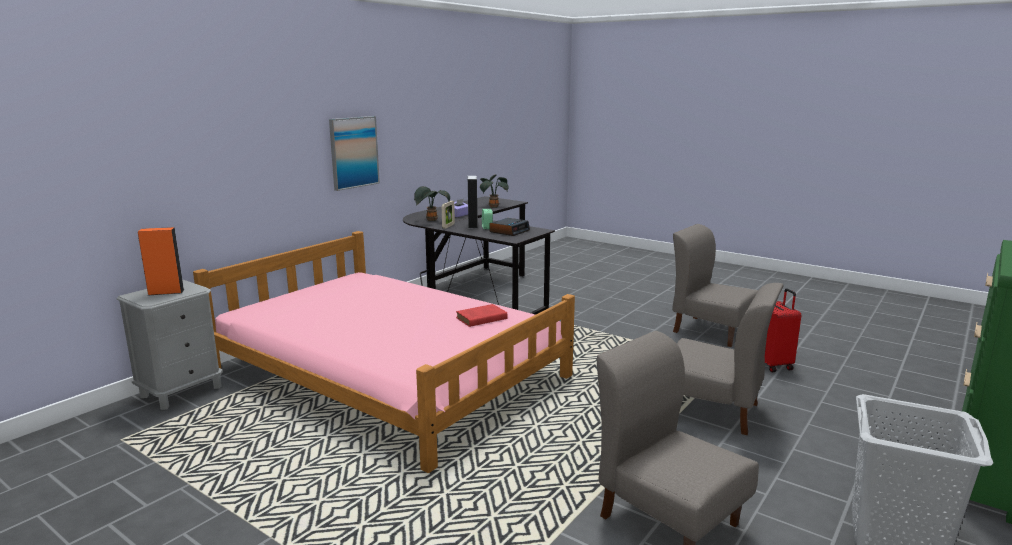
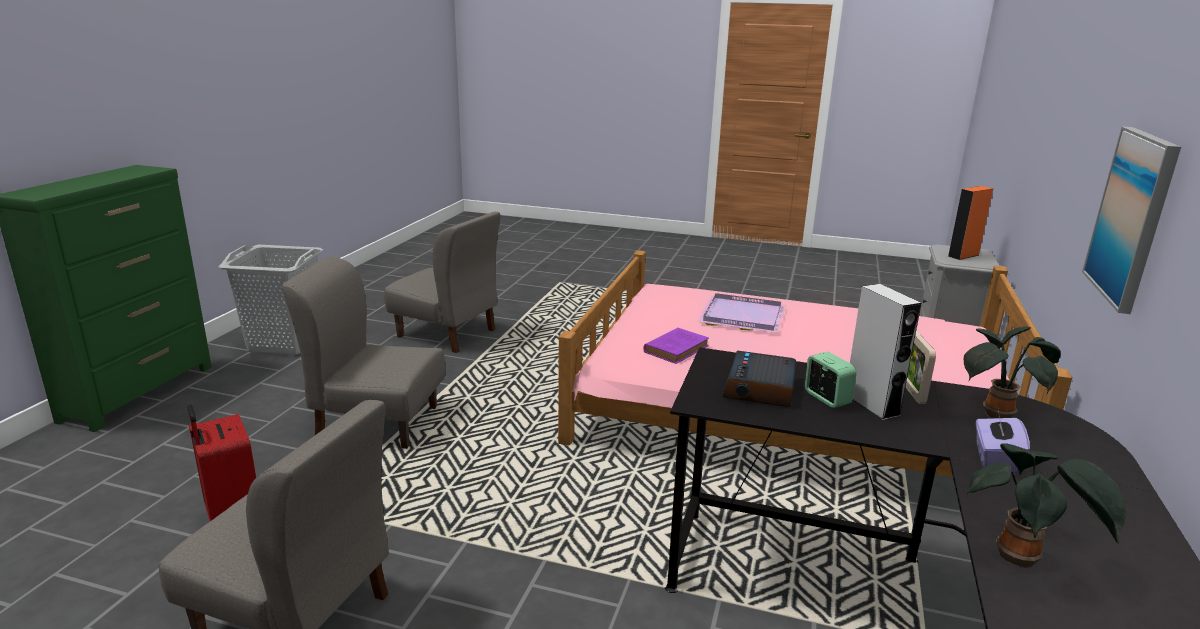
camera: 160 degrees right, 5 degrees up
red book [456,304,508,327] -> purple book [644,328,709,364]
none -> purple tray [698,293,785,333]

